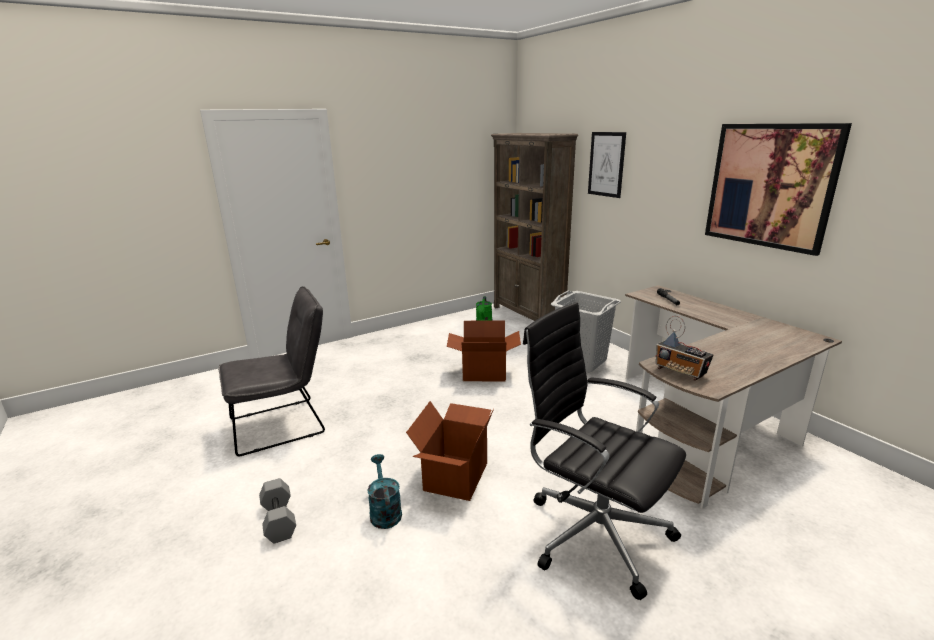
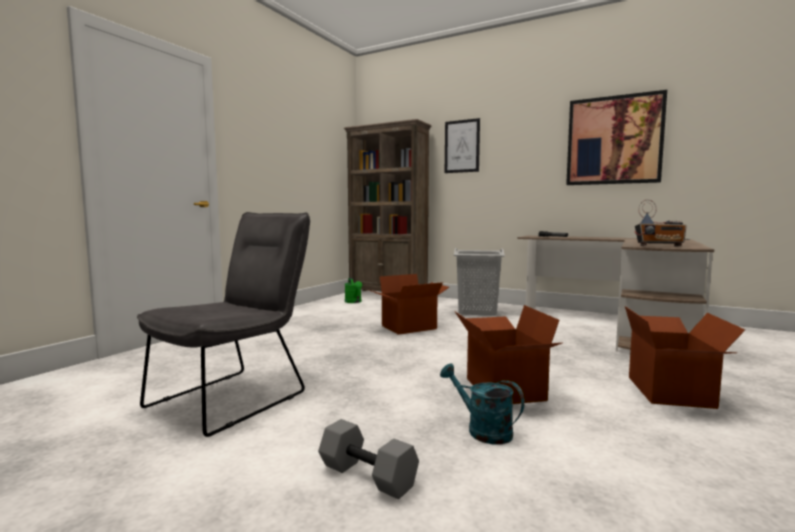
camera: 30 degrees left, 15 degrees down
black office chair [523,302,686,600] -> cardboard box [625,306,745,409]

